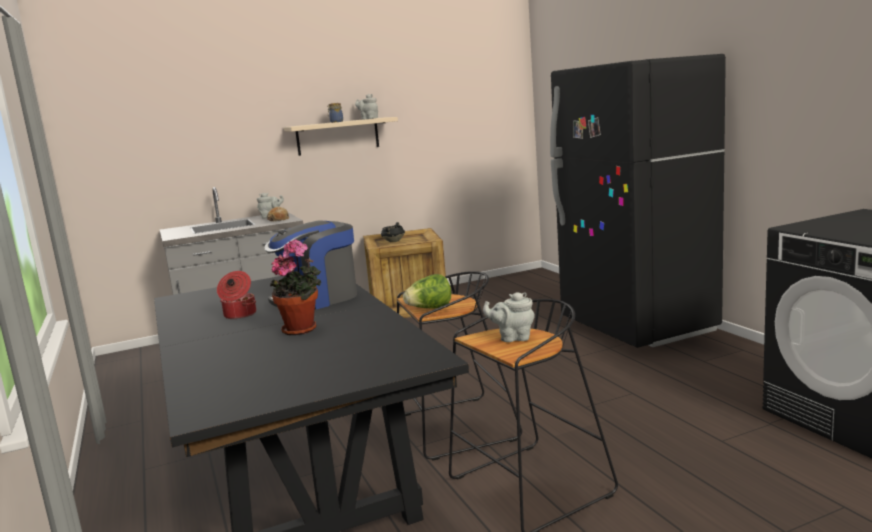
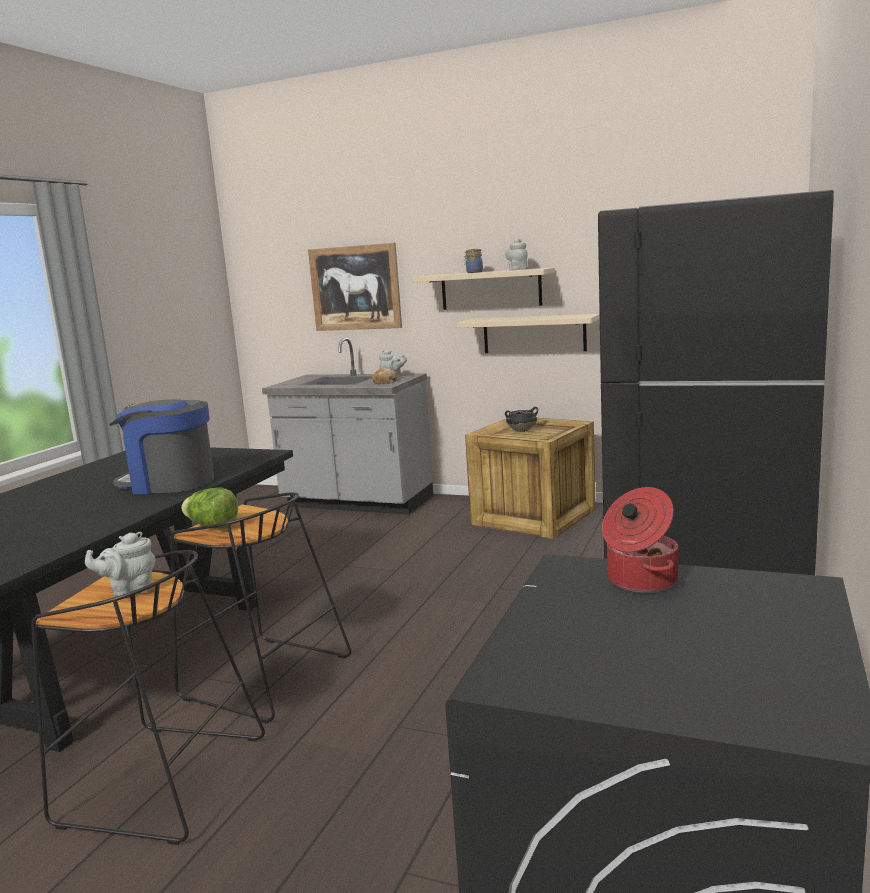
camera: 45 degrees right, 0 degrees up
cooking pot [217,271,256,319] -> cooking pot moved to [602,487,678,593]
potted plant [270,239,321,335] -> none
grey teapot [483,292,535,342] -> grey teapot turned 75 degrees counterclockwise [85,532,155,597]
none -> picture [308,243,402,331]
none -> beige shelf [457,314,600,353]

